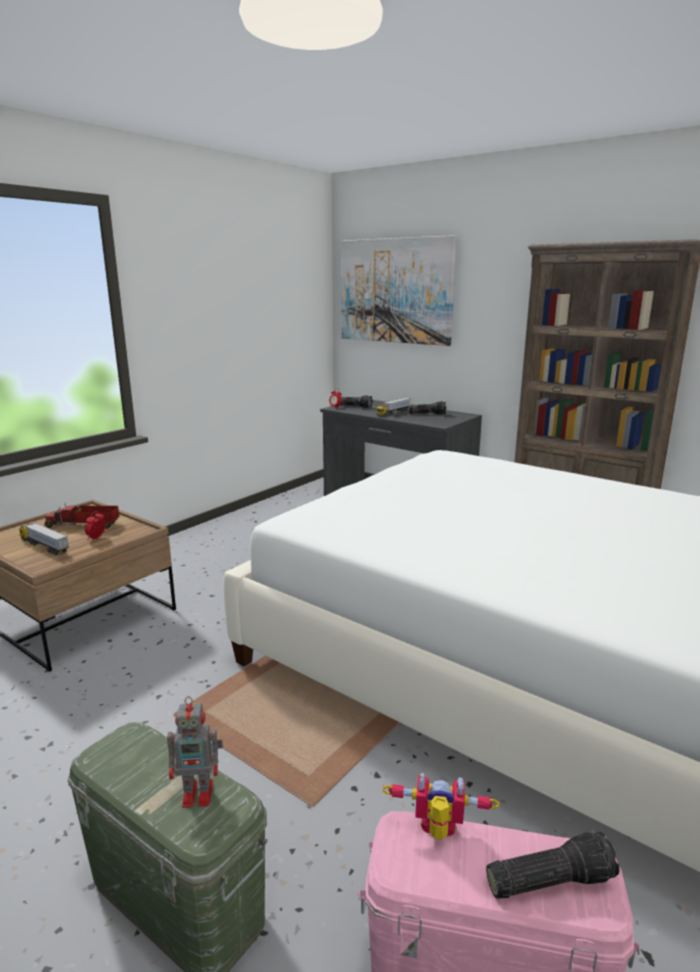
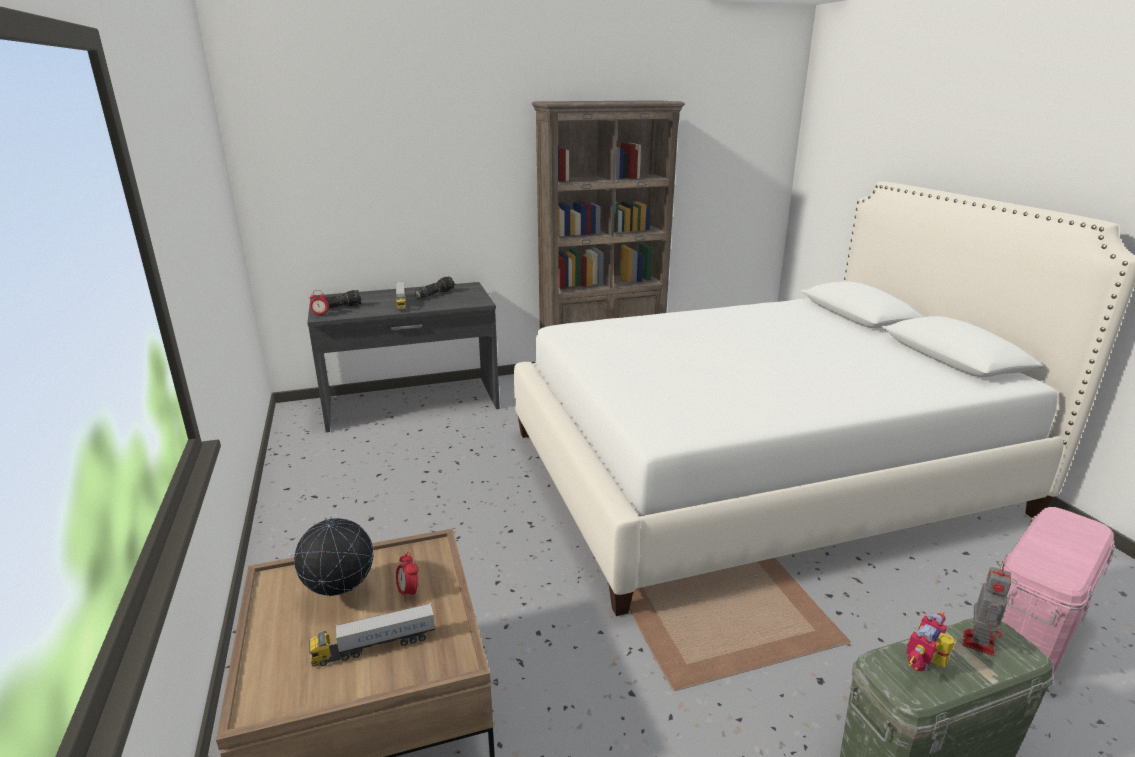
camera: 55 degrees left, 5 degrees up
toy truck [45,502,119,529] -> globe [294,517,373,596]
picture [341,235,457,346] -> none
toy robot [382,773,500,840] -> toy robot moved to [906,611,955,672]
flashlight [486,832,619,898] -> none

